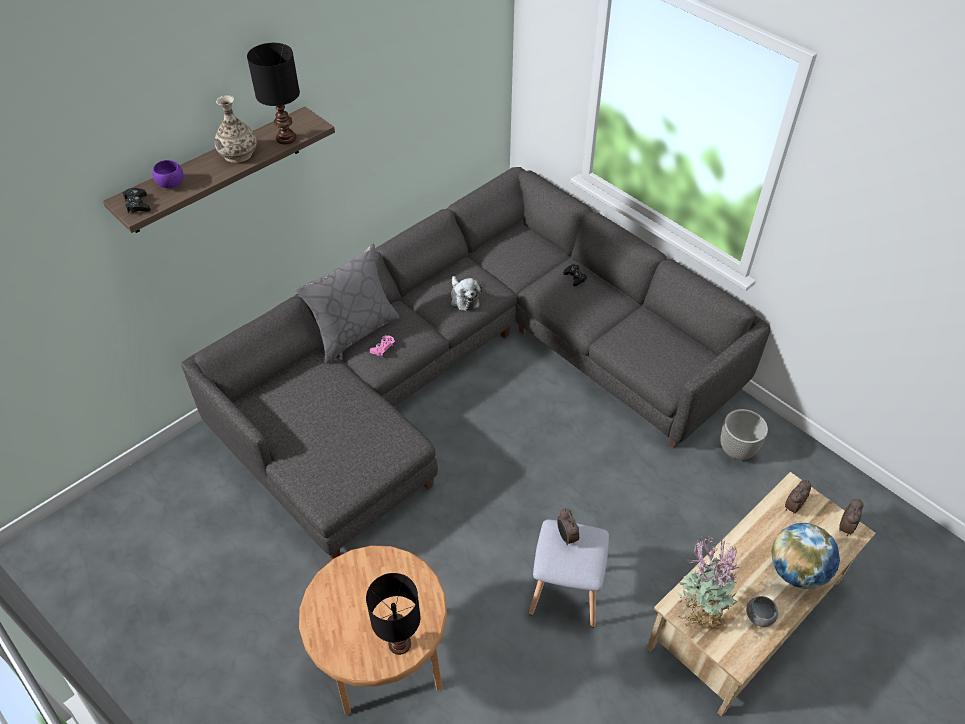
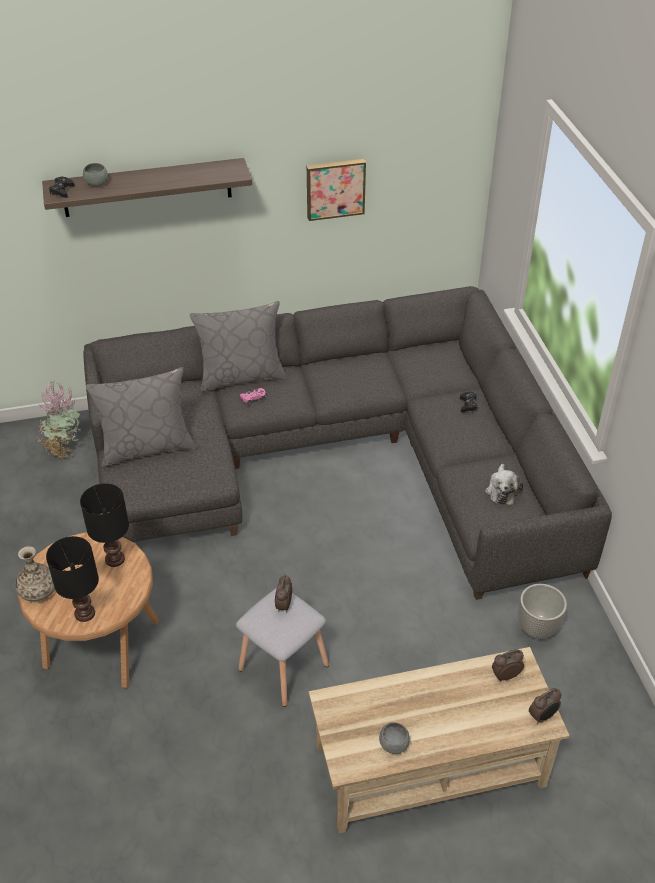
camera: 30 degrees right, 5 degrees down
purple bowl [152,160,184,188] -> grey bowl [83,163,108,187]
vase [215,95,257,163] -> vase moved to [15,546,55,603]
black table lamp [247,43,300,144] -> black table lamp moved to [80,483,129,567]
plush toy [451,276,482,311] -> plush toy moved to [485,464,523,505]
potted plant [677,535,742,632] -> potted plant moved to [36,381,82,460]
globe [771,523,840,589] -> none
none -> grey pillow [86,367,196,467]
none -> picture [307,159,366,221]

